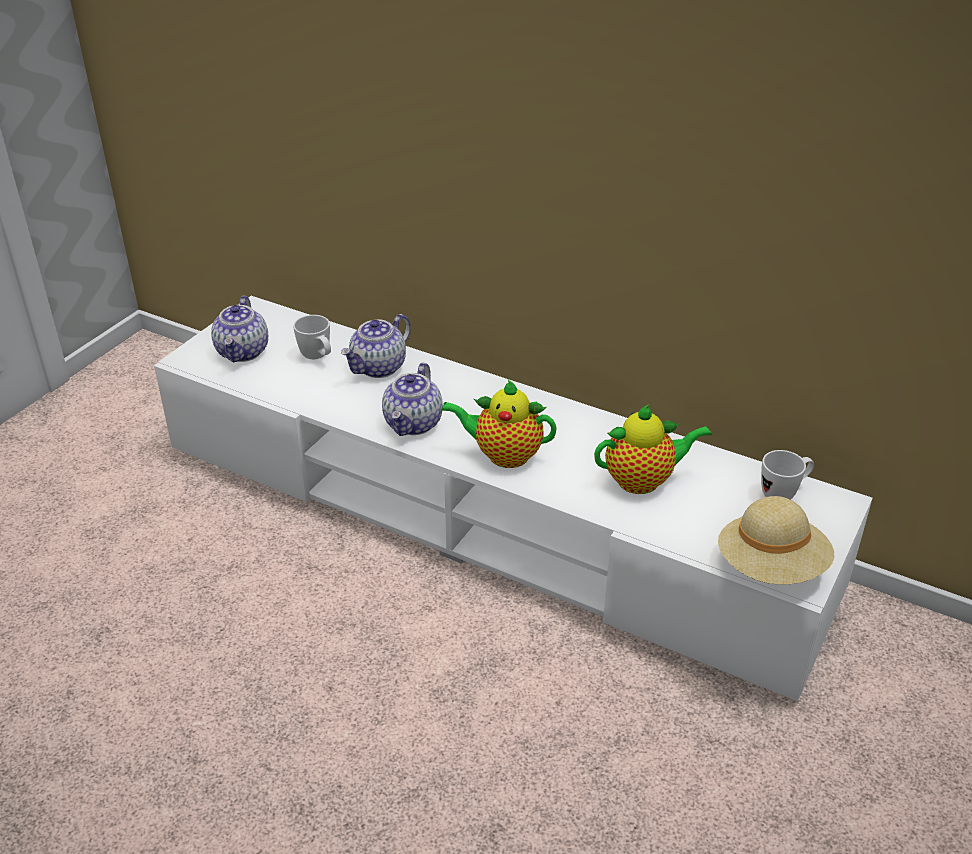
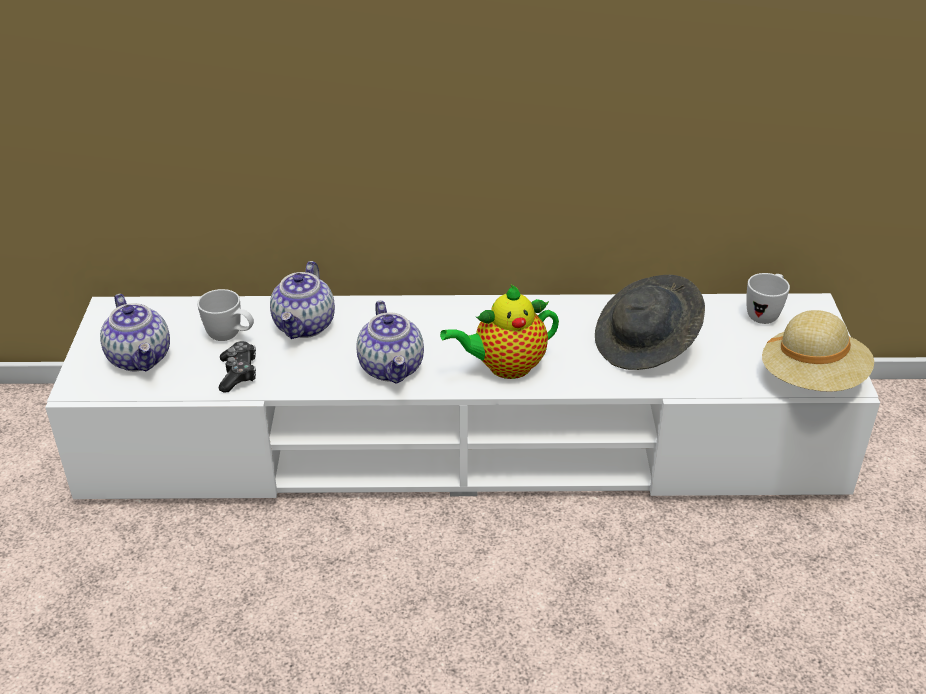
camera: 30 degrees left, 0 degrees up
teapot [594,405,712,494] -> grey hat [595,275,705,370]
none -> game controller [219,341,256,393]

